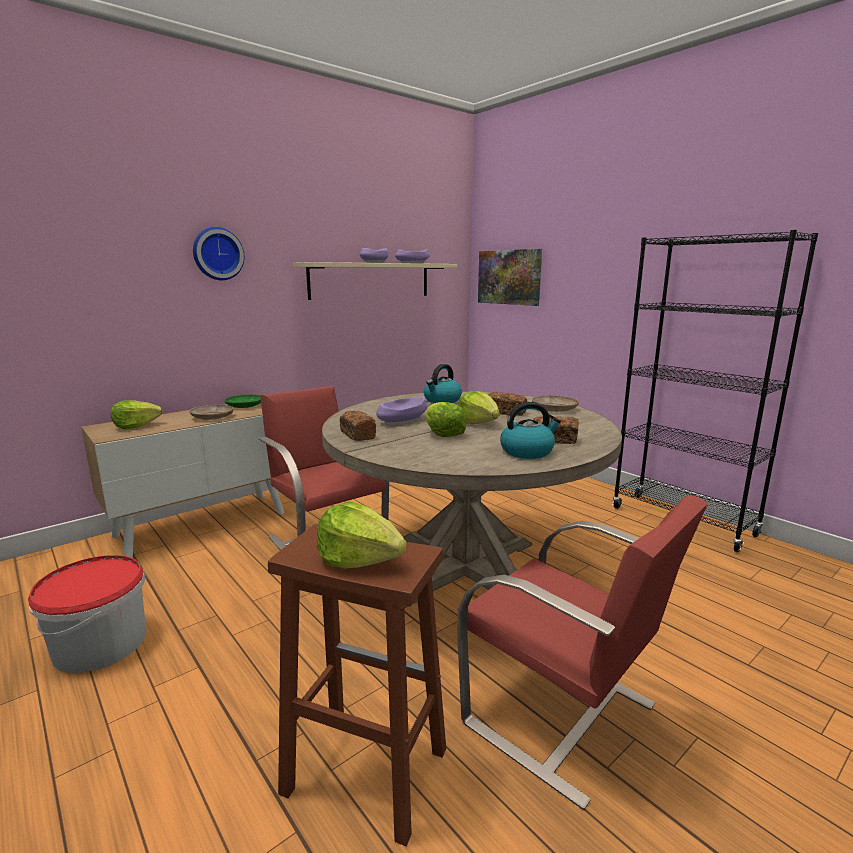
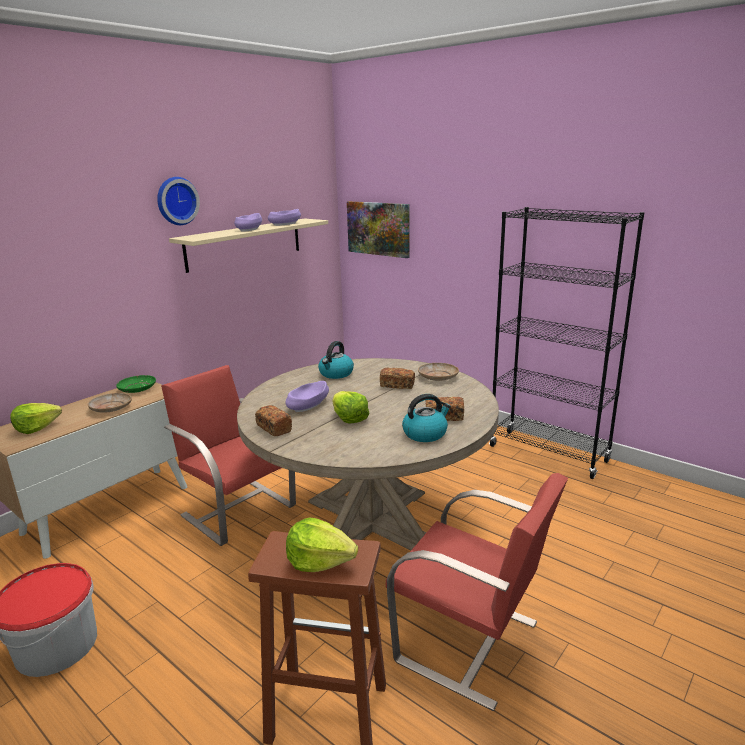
camera: 10 degrees left, 5 degrees up
wall clock [193,227,244,280] -> wall clock moved to [157,177,200,225]
lettuce [459,391,500,424] -> none

